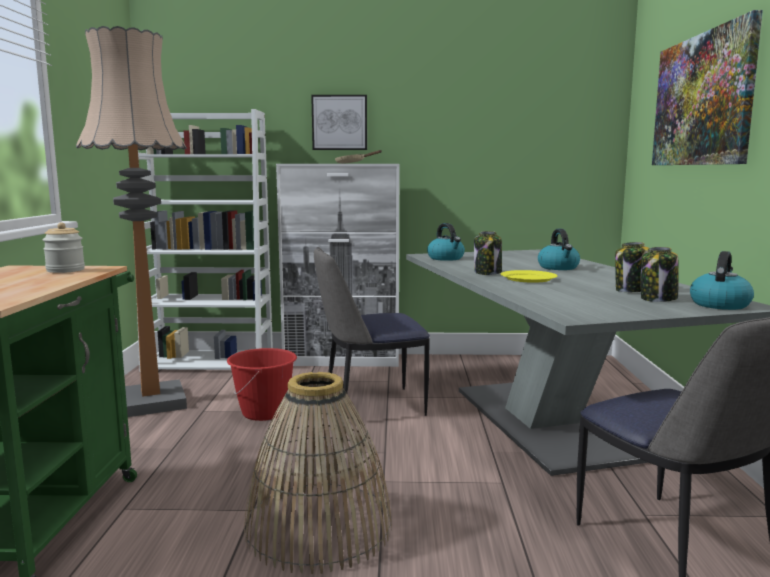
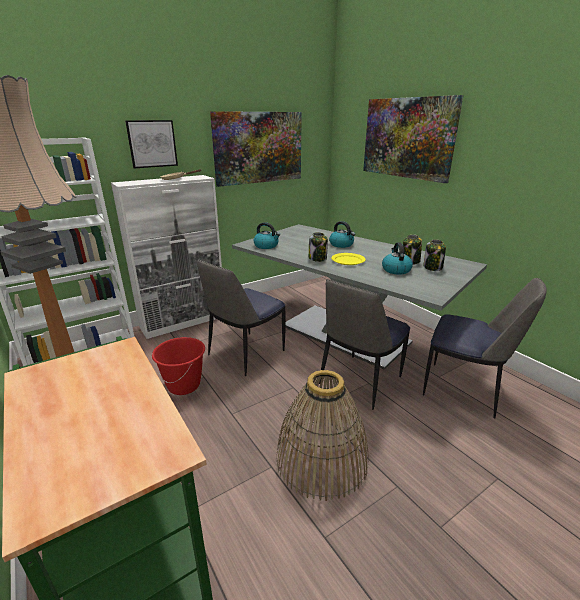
camera: 35 degrees left, 15 degrees up
jar [43,222,85,273] -> none
kettle [690,251,754,310] -> kettle moved to [382,242,413,275]
none -> picture [210,111,302,187]
none -> chair [319,279,410,410]

